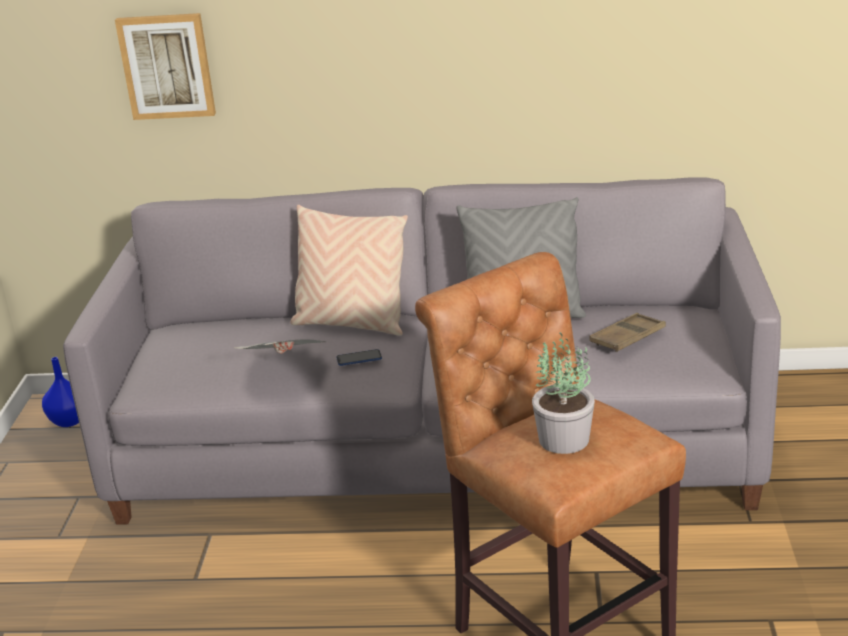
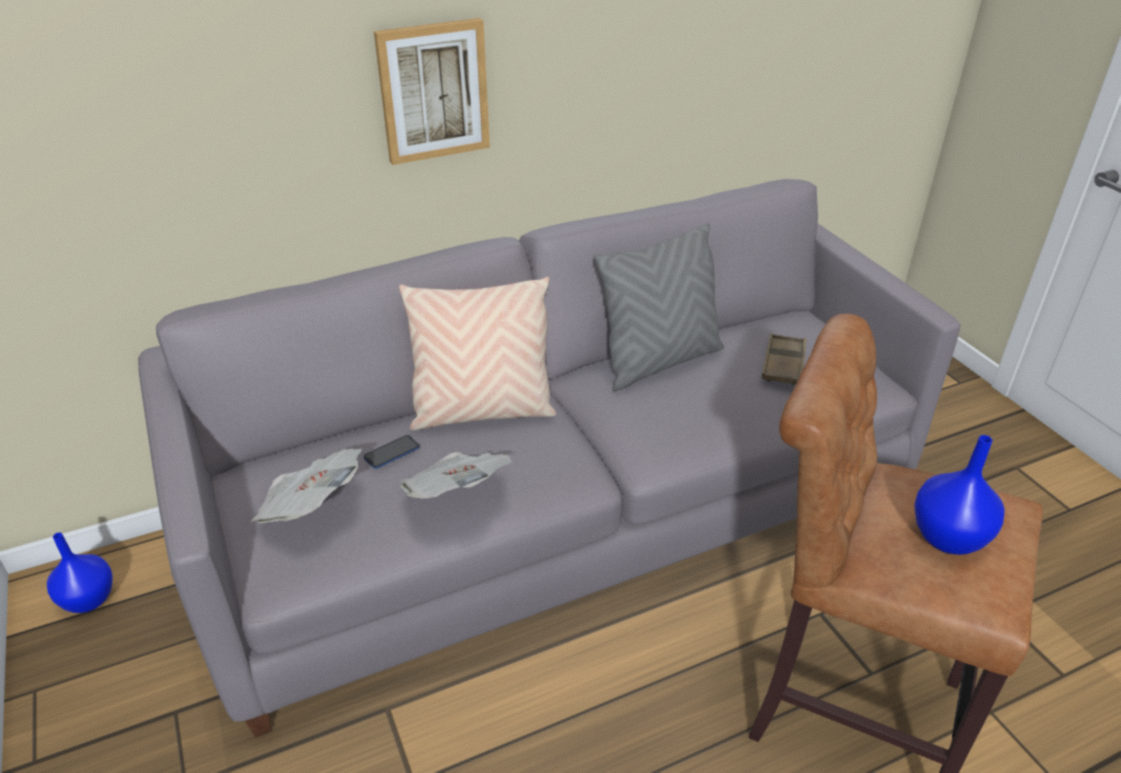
camera: 30 degrees left, 10 degrees up
picture [115,13,216,120] -> picture moved to [374,18,490,165]
phone [336,349,382,366] -> phone moved to [364,435,419,469]
potted plant [532,332,595,454] -> blue vase [914,435,1005,555]
none -> newspaper [251,449,362,523]

